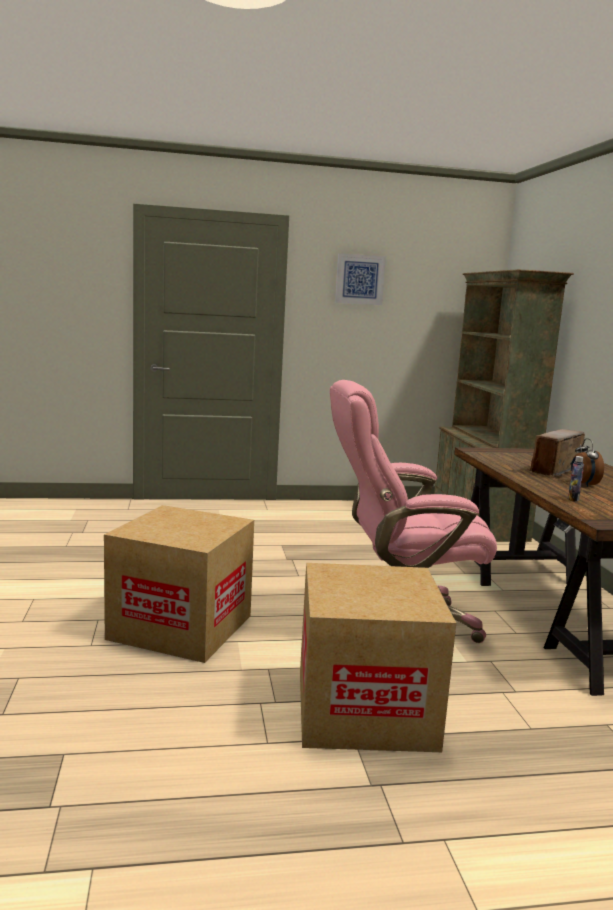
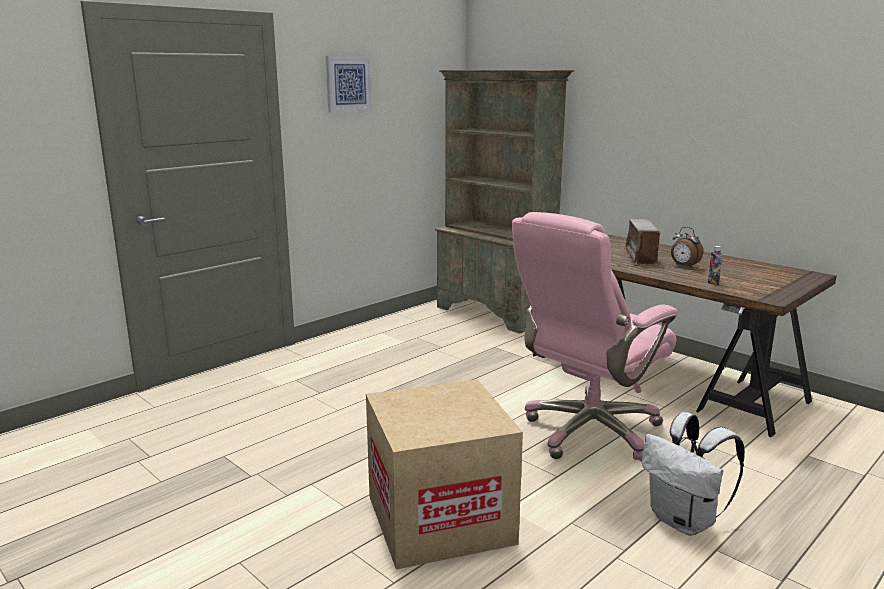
camera: 35 degrees left, 5 degrees up
cardboard box [300,563,456,752] -> white backpack [641,412,745,536]

